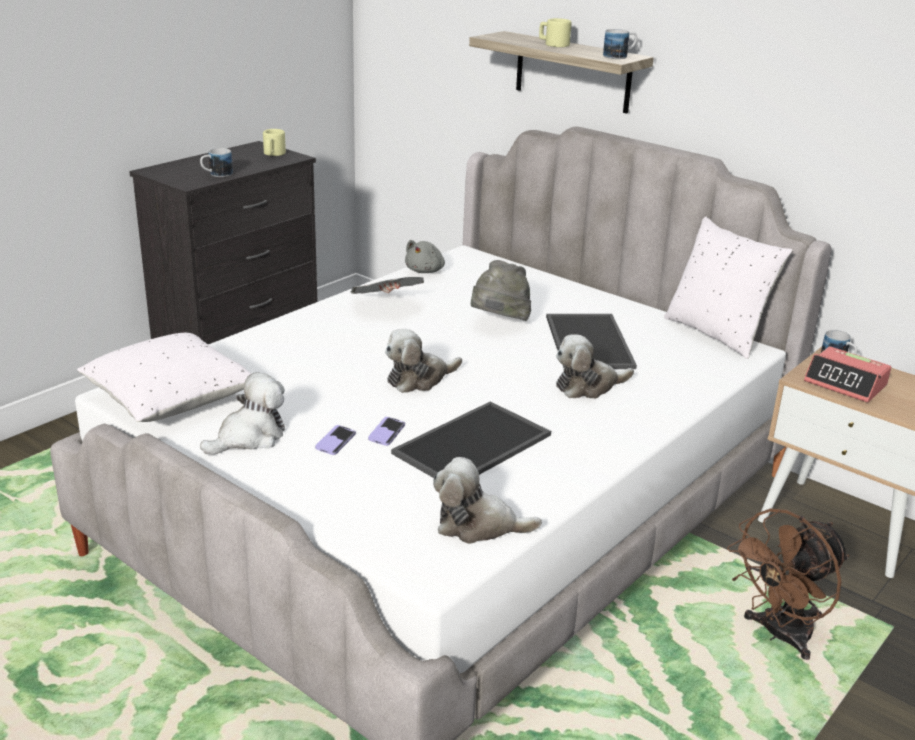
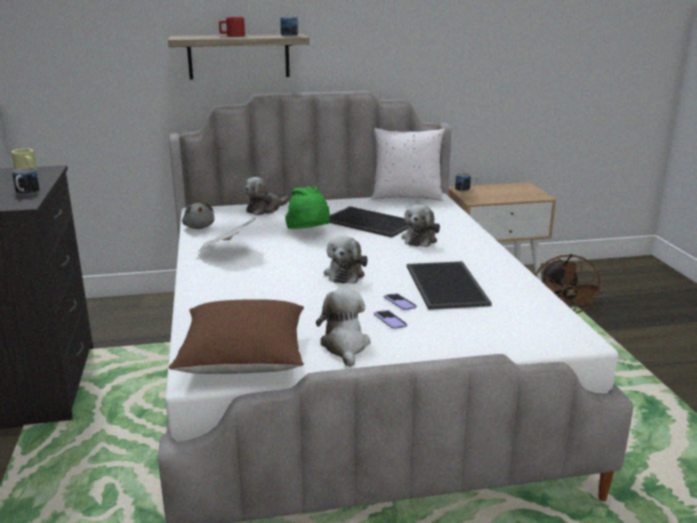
camera: 50 degrees left, 5 degrees down
white pillow [77,333,252,422] -> brown pillow [169,299,304,374]
plush toy [433,457,542,544] -> plush toy moved to [244,177,289,215]
grey hat [471,260,531,321] -> green hat [285,186,330,229]
beige mug [539,18,572,47] -> red mug [219,17,245,37]
alarm clock [804,346,891,403] -> none

